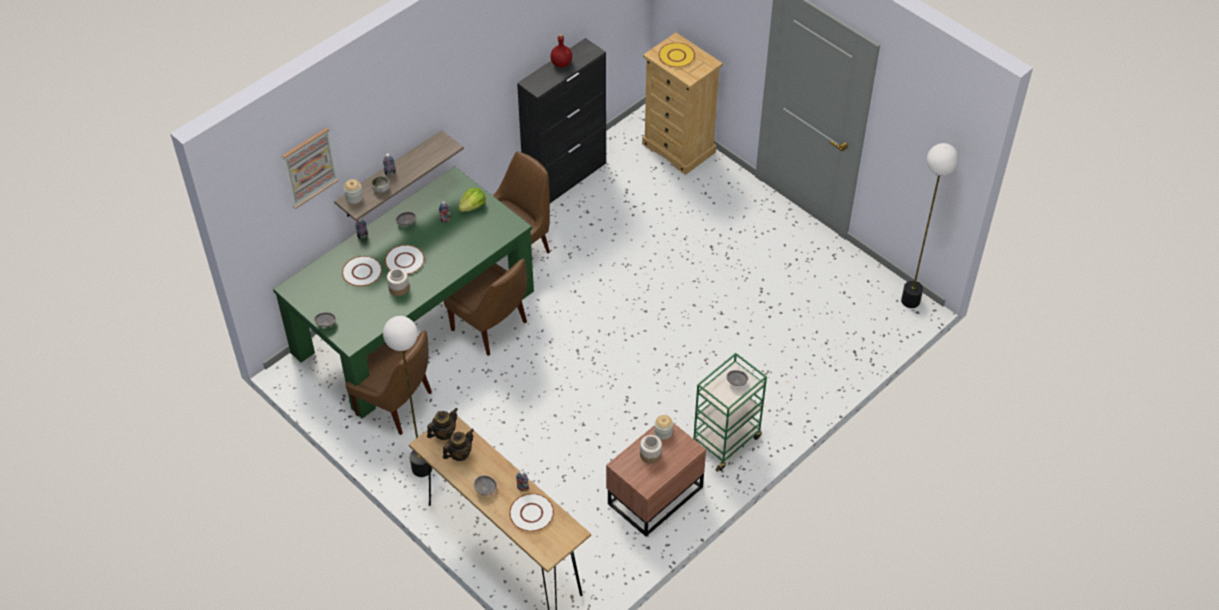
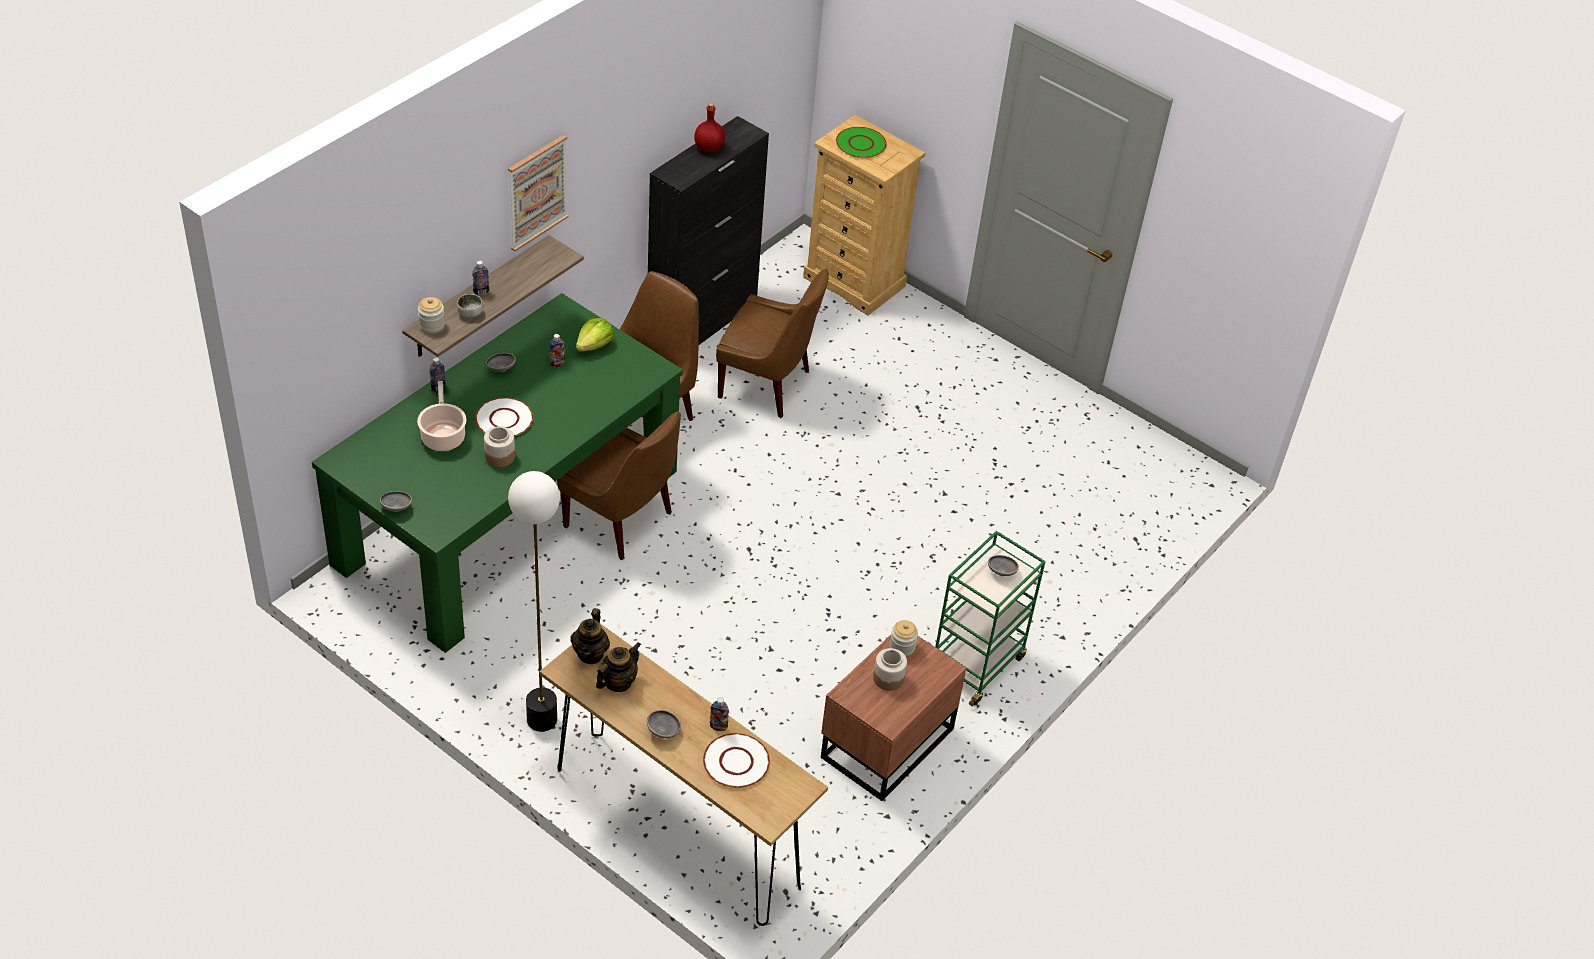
camera: 10 degrees left, 5 degrees down
picture [282,127,339,209] -> picture moved to [508,135,568,251]
white plate [342,256,382,286] -> cooking pot [417,381,466,451]
brown chair [346,330,432,435] -> brown chair moved to [716,268,829,418]
teapot [427,408,458,440] -> teapot turned 150 degrees clockwise [570,608,610,664]
yellow plate [659,42,695,68] -> green plate [836,127,887,158]
floor lamp [901,143,959,308] -> none

